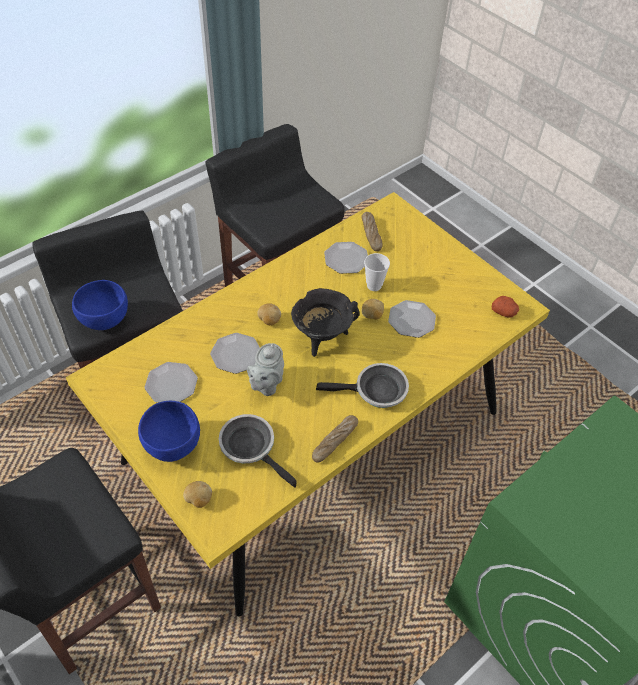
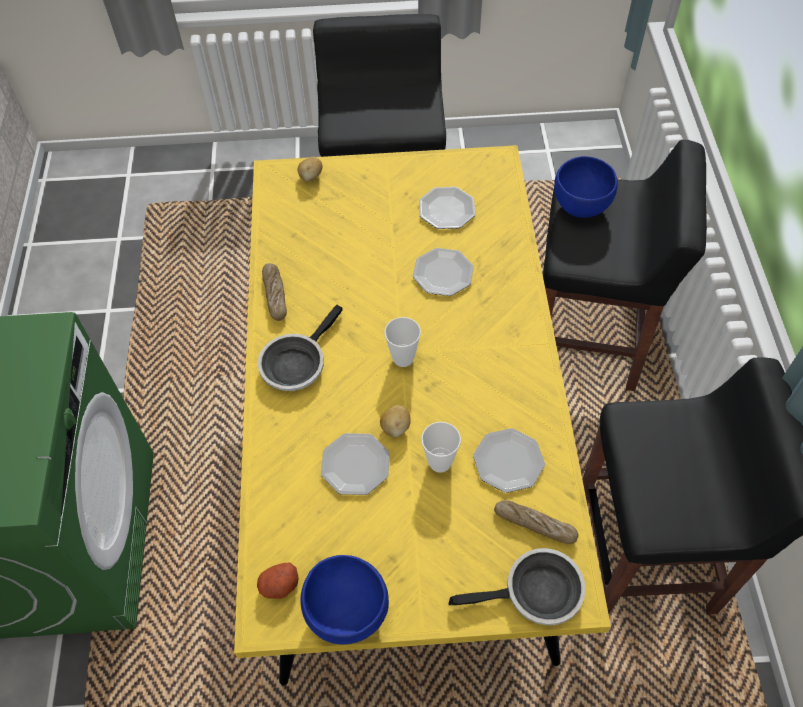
camera: 130 degrees right, 5 degrees up
blue bowl [138,401,200,462] -> blue bowl moved to [301,555,389,644]
frying pan [219,414,297,488] -> frying pan moved to [449,548,586,625]
grey teapot [247,343,284,396] -> none
potato [257,303,281,325] -> none
black cooking pot [291,288,360,357] -> cup [384,317,421,367]

